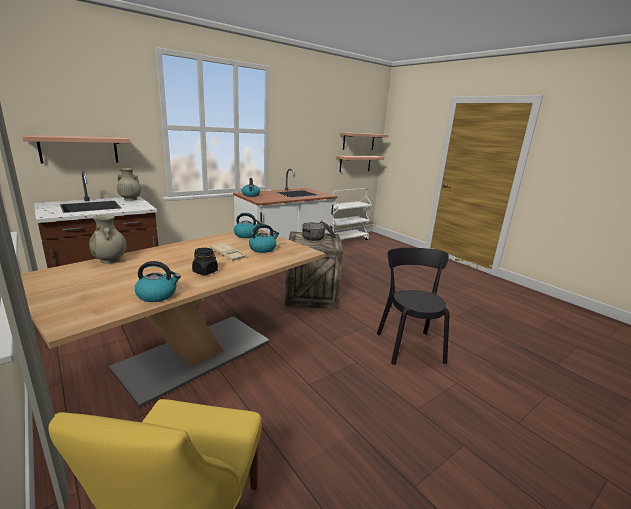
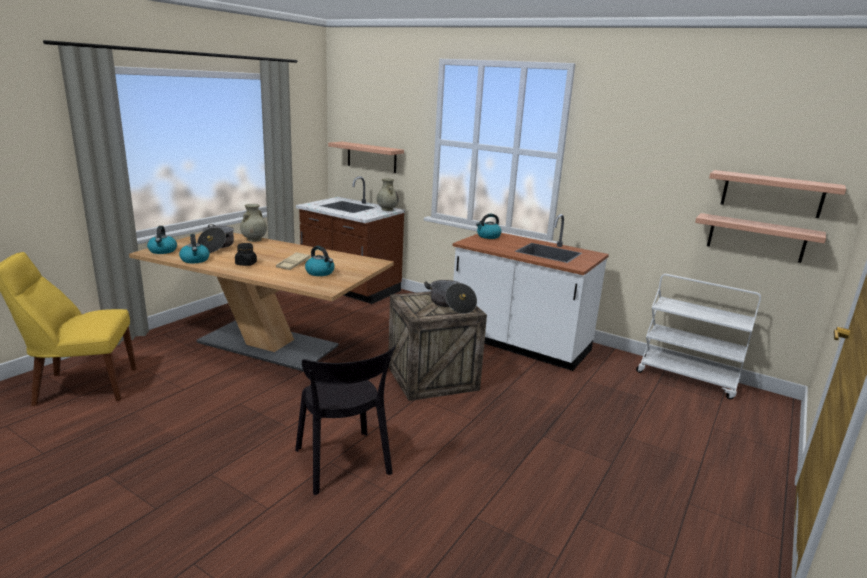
camera: 70 degrees right, 0 degrees up
kettle [234,213,262,238] -> kettle moved to [147,226,177,254]
black chair [377,248,449,365] -> black chair turned 90 degrees clockwise [295,344,396,495]
none -> cooking pot [197,224,234,253]

